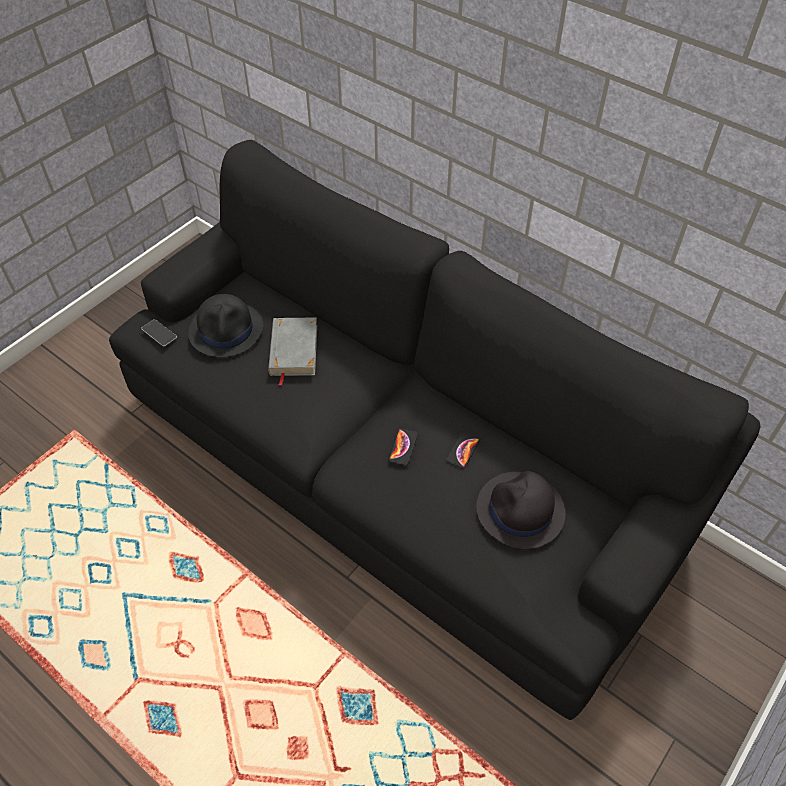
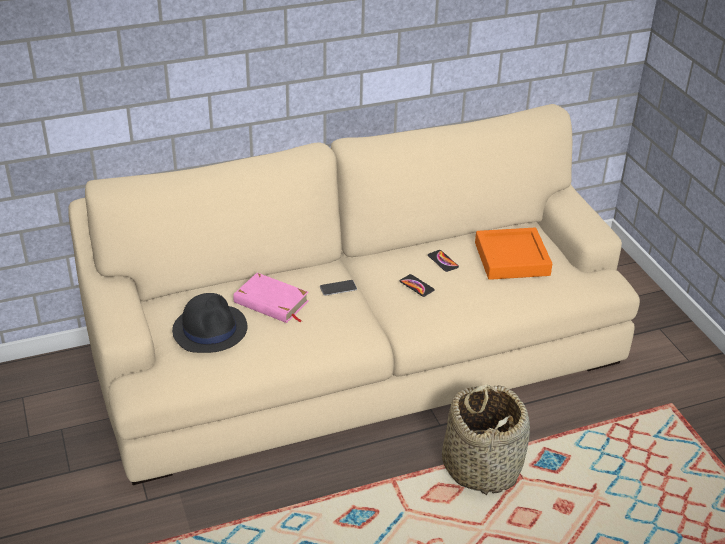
camera: 60 degrees left, 15 degrees down
black sofa [109,140,761,720] -> beige sofa [68,104,640,485]
phone [141,319,177,347] -> phone moved to [320,280,357,296]
grey book [268,318,317,386] -> pink book [233,273,309,323]
black hat [476,471,565,549] -> orange tray [475,228,552,280]
none -> basket [442,384,530,495]

